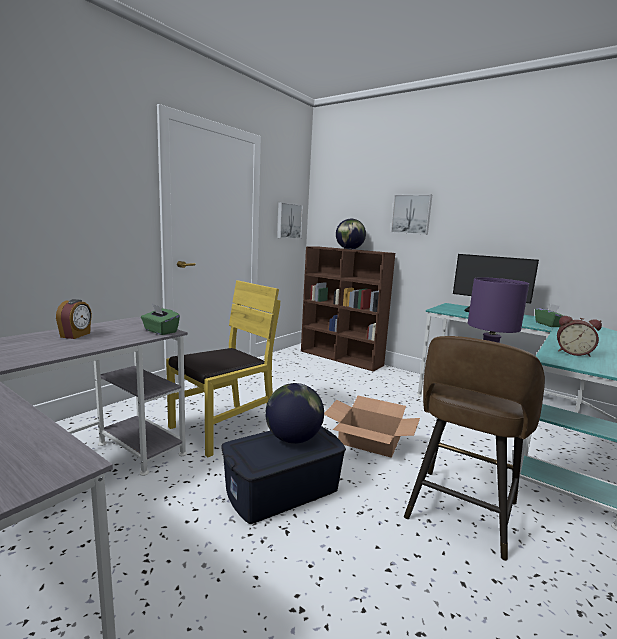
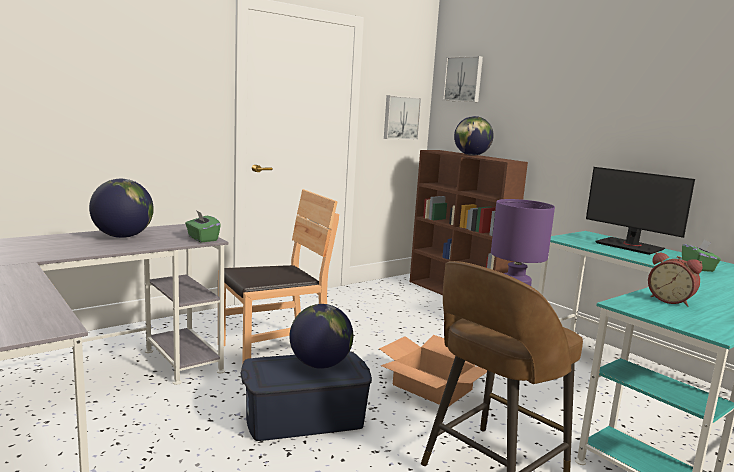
camera: 15 degrees right, 0 degrees up
alarm clock [56,299,92,339] -> globe [89,179,154,238]
yellow chair [166,280,280,457] -> brown chair [224,189,339,365]
picture [391,194,432,235] -> picture moved to [443,56,483,102]

